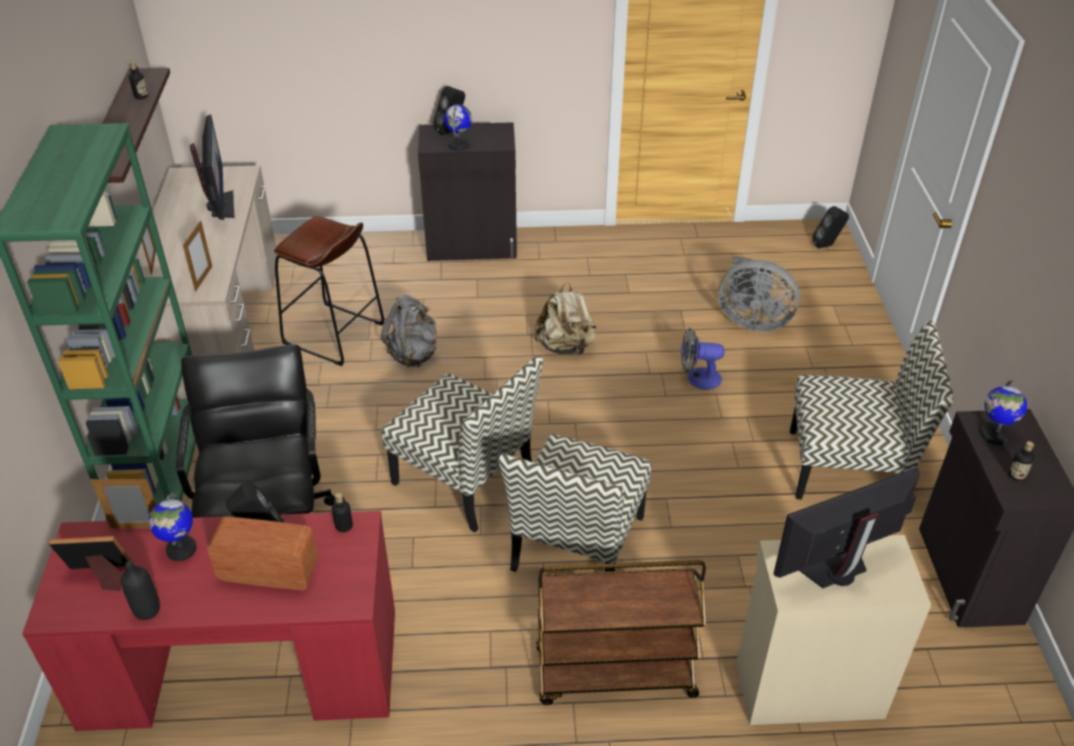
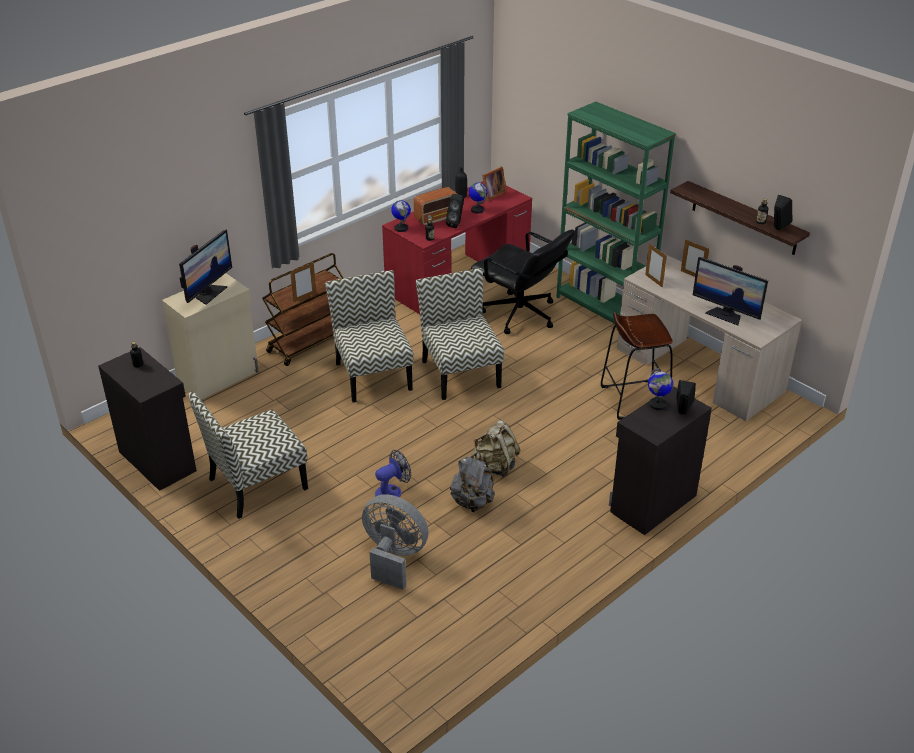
camera: 140 degrees right, 5 degrees down
picture frame [91,478,156,528] -> picture frame moved to [290,262,316,302]
grey backpack [381,295,437,368] -> grey backpack moved to [450,453,495,512]
chair [381,355,543,532] -> chair turned 75 degrees clockwise [416,268,504,400]
grey fan [718,256,800,331] -> grey fan turned 45 degrees clockwise [362,494,428,590]
black speaker [812,206,849,249] -> black speaker moved to [774,195,792,230]
globe [981,380,1027,445] -> globe moved to [391,200,411,232]

